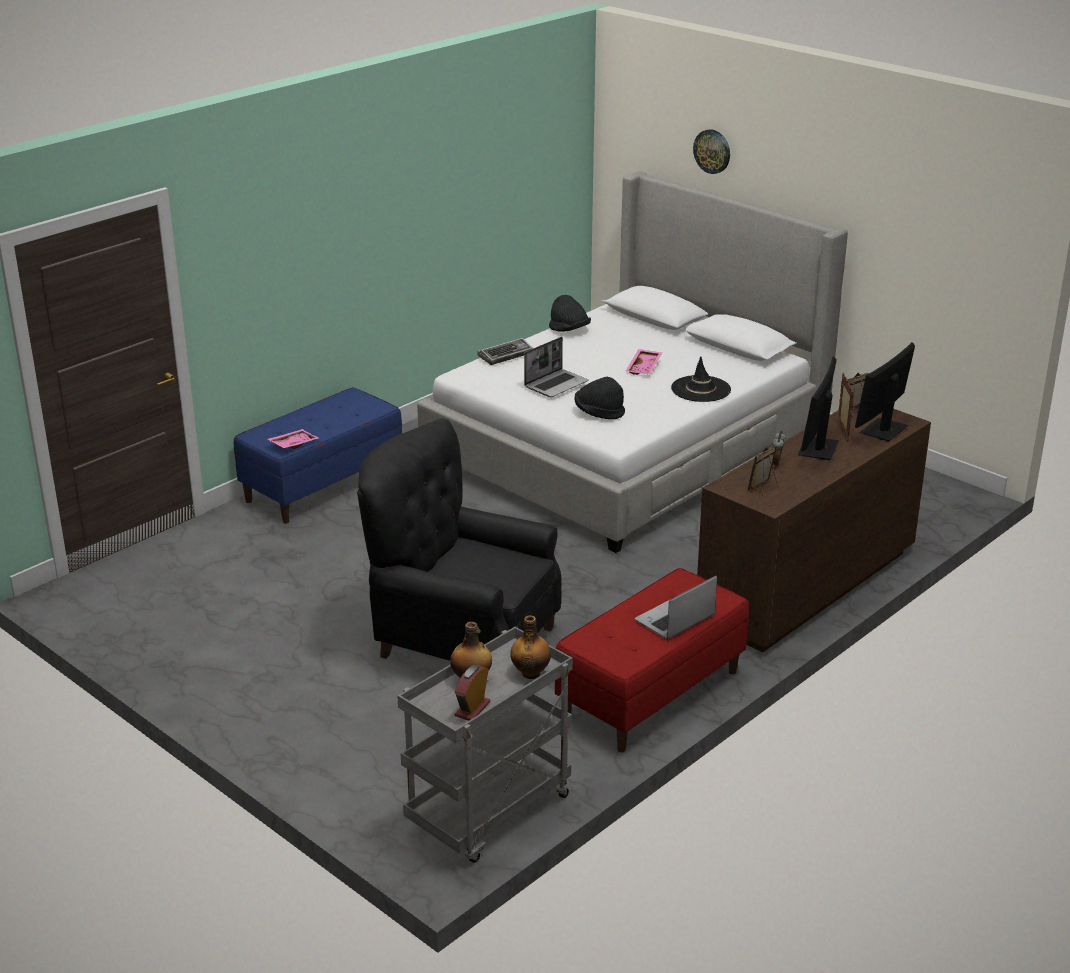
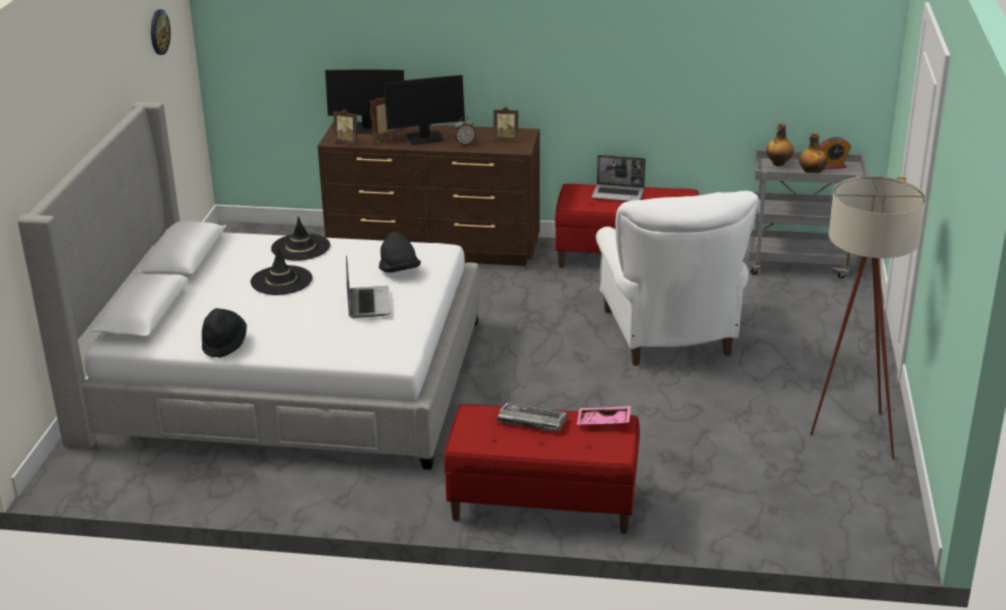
camera: 125 degrees left, 0 degrees up
blue bench [234,387,402,524] -> red bench [444,404,640,534]
black armchair [357,418,562,661] -> white armchair [596,191,759,366]
keyboard [477,338,533,365] -> keyboard moved to [497,403,567,432]
laptop [524,337,588,397] -> laptop turned 75 degrees clockwise [346,255,390,318]
pink tray [626,349,662,375] -> black hat [251,247,312,295]
wall clock [693,129,730,174] -> wall clock moved to [151,10,171,55]
none -> beige floor lamp [810,176,926,459]

